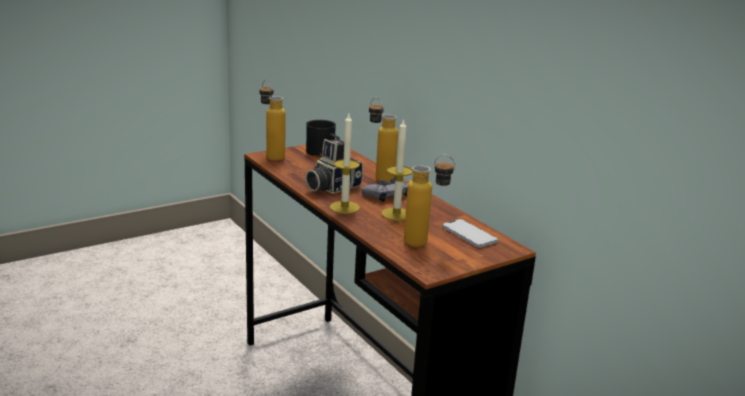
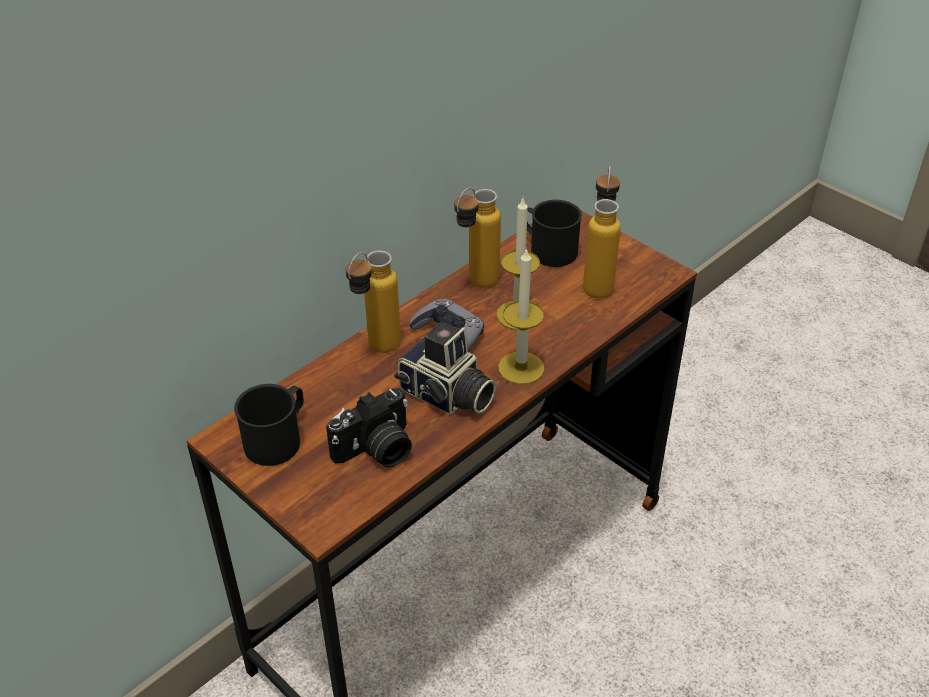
camera: 100 degrees left, 20 degrees up
bottle [259,80,286,161] -> bottle moved to [454,187,501,288]
phone [442,219,498,248] -> black mug [527,200,582,267]
none -> camera [326,388,412,467]

